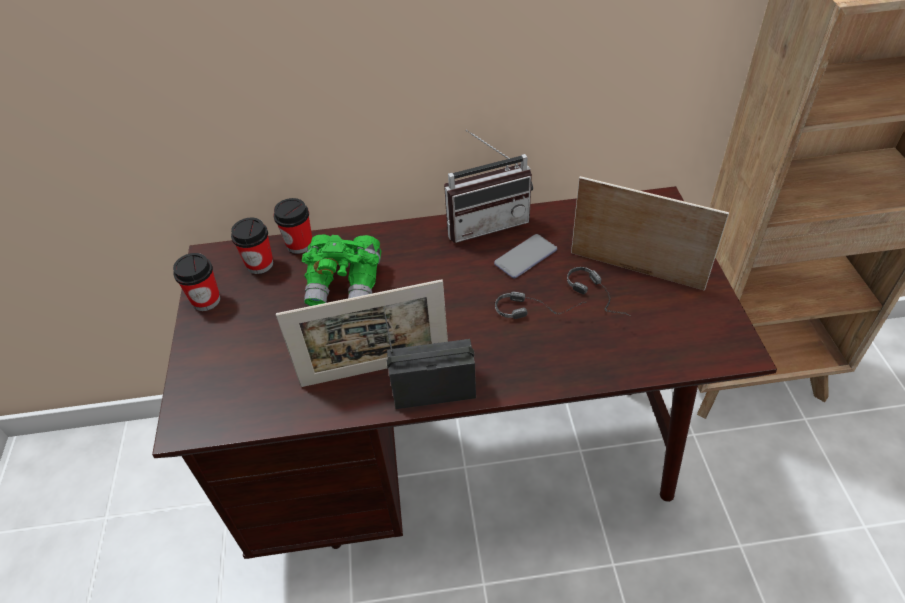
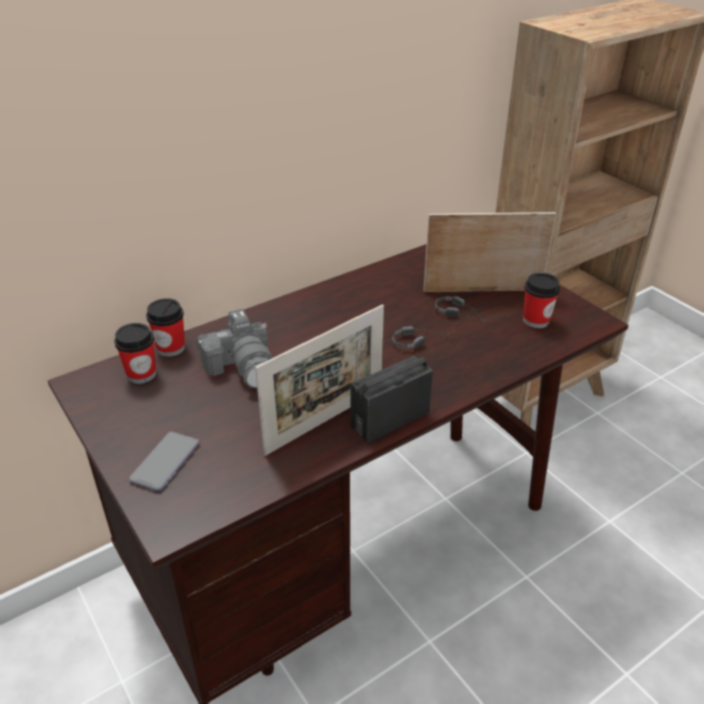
camera: 30 degrees left, 10 degrees down
cup [173,253,220,311] -> cup moved to [523,273,560,328]
green binoculars [302,234,381,306] -> camera [196,309,273,388]
radio [444,129,533,243] -> none
phone [494,234,557,279] -> phone moved to [129,431,199,491]

